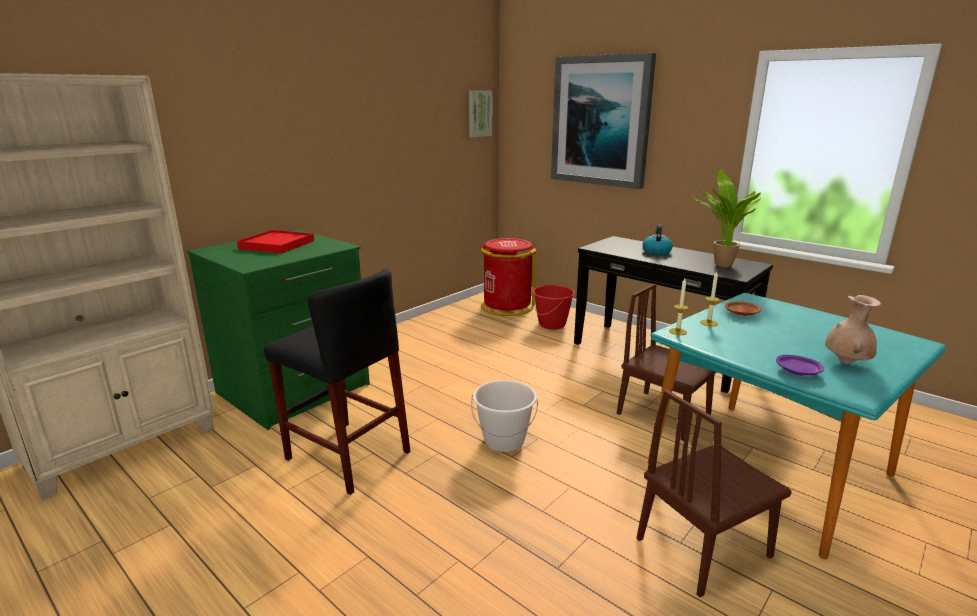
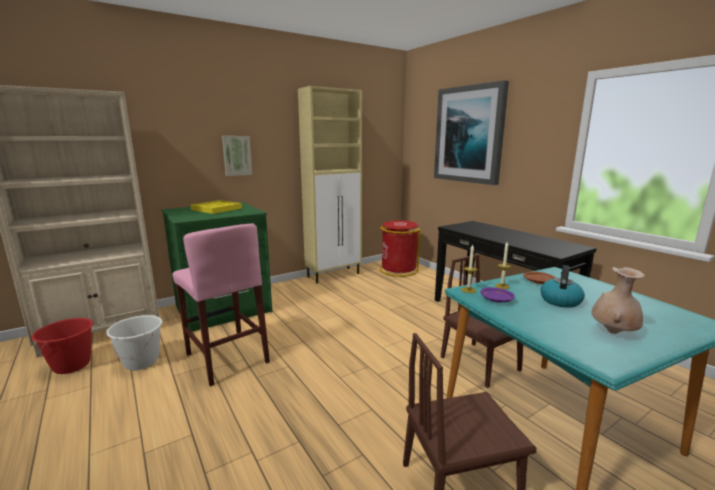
camera: 15 degrees right, 5 degrees down
red tray [237,230,314,254] -> yellow tray [191,200,242,214]
black stool [264,269,411,495] -> pink stool [172,223,270,386]
picture [469,90,492,137] -> picture moved to [222,136,252,176]
white bucket [471,380,538,452] -> white bucket moved to [106,315,162,370]
red bucket [532,285,575,329] -> red bucket moved to [31,318,93,374]
kettle [642,224,673,255] -> kettle moved to [540,265,585,308]
potted plant [692,169,761,267] -> none
purple plate [776,355,824,375] -> purple plate moved to [480,287,515,303]
none -> beige cabinet [298,86,362,283]

